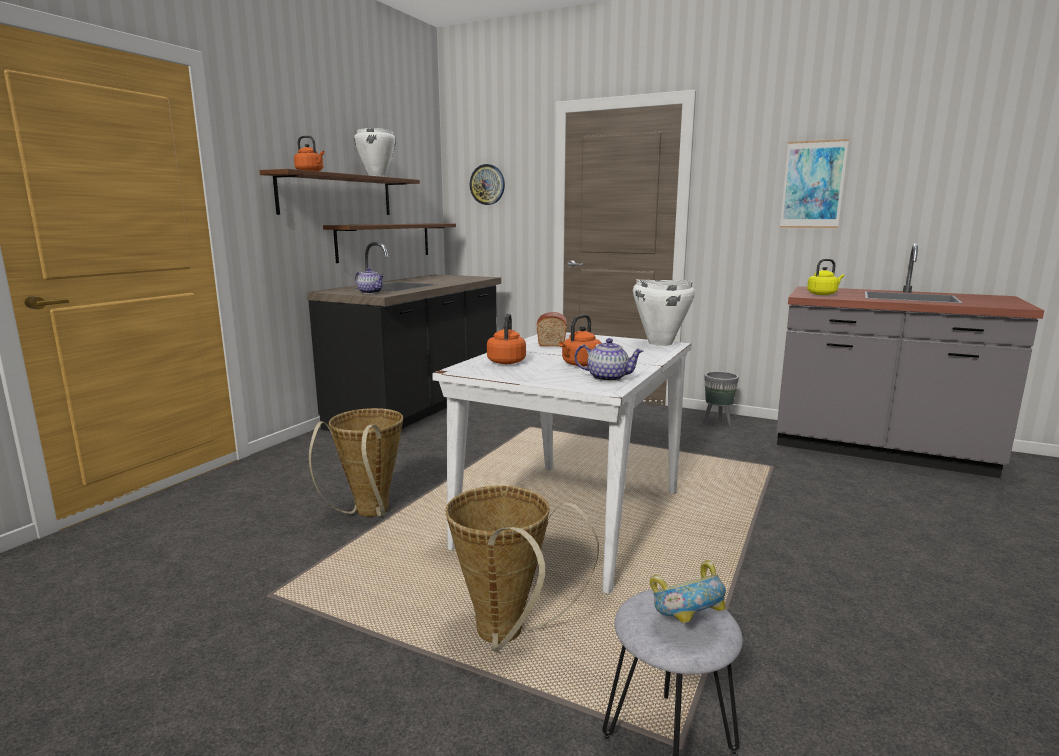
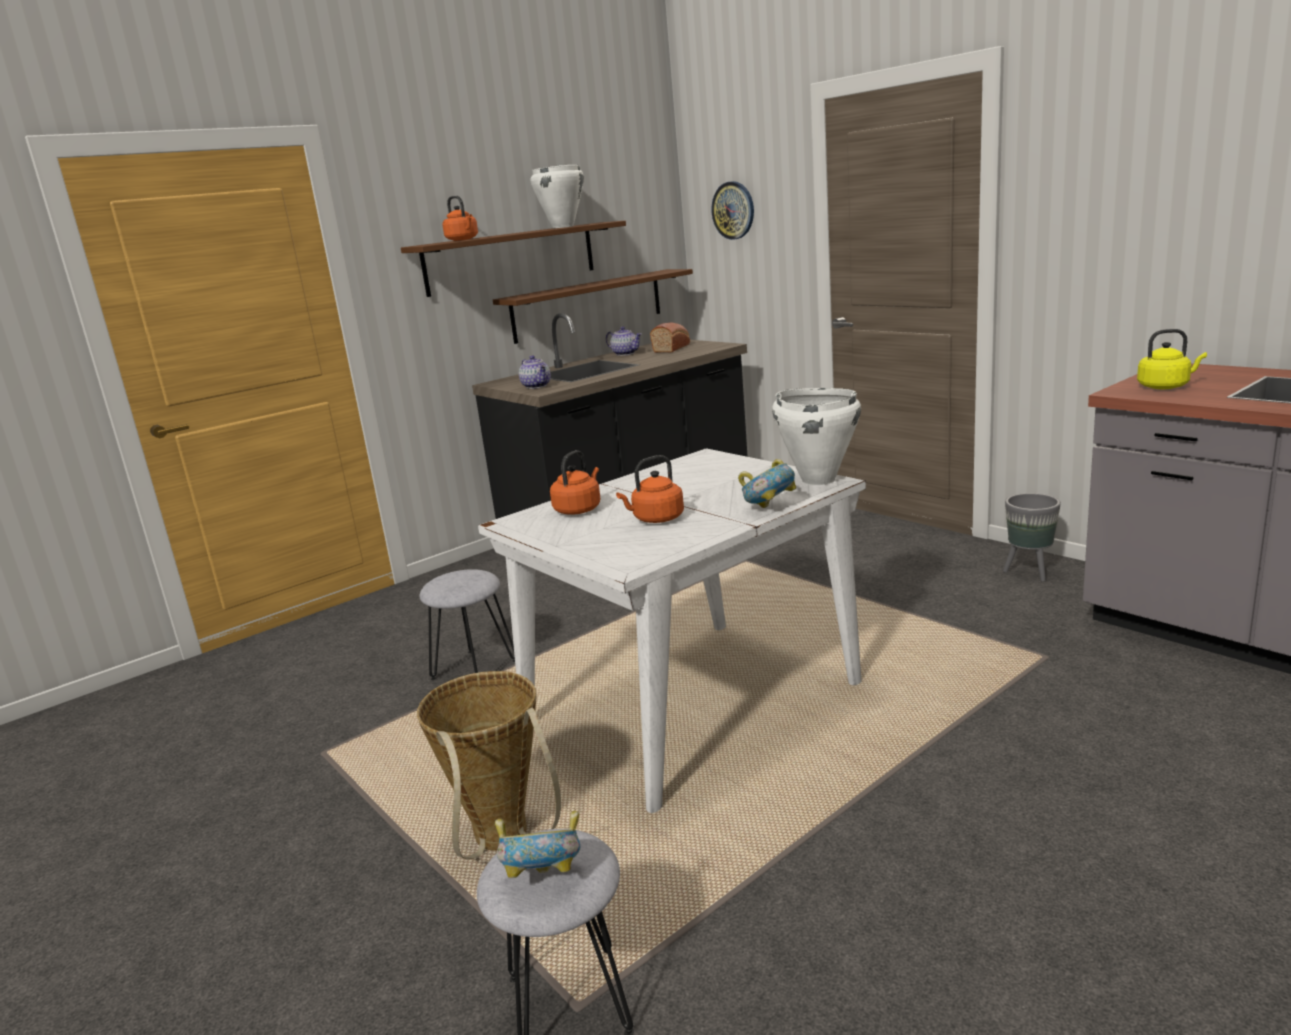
camera: 25 degrees right, 5 degrees up
basket [309,408,403,517] -> grey stool [420,569,515,680]
bread [537,312,567,347] -> bread moved to [650,323,690,353]
teapot [574,338,644,382] -> teapot moved to [606,327,641,356]
picture [780,139,849,228] -> none
none -> bowl [738,459,796,508]

